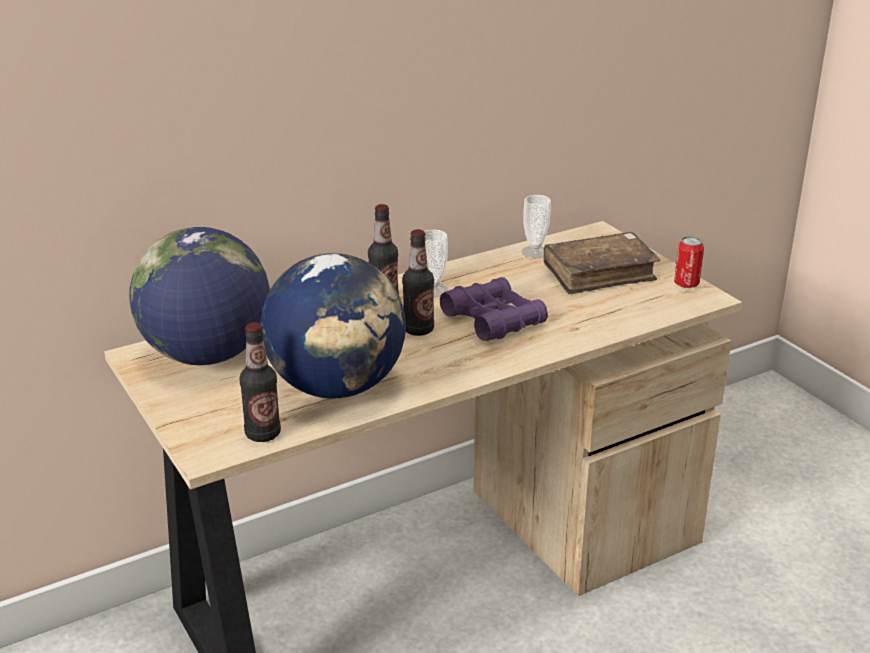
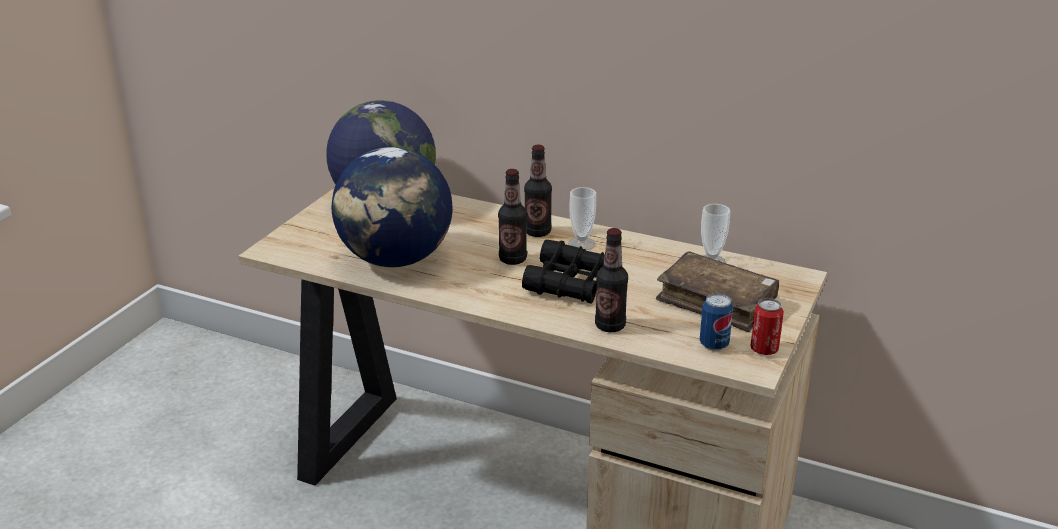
camera: 55 degrees right, 0 degrees up
bottle [240,322,281,442] -> bottle moved to [595,228,628,332]
purple binoculars [440,277,548,341] -> black binoculars [522,240,605,303]
none -> can [700,293,733,351]

